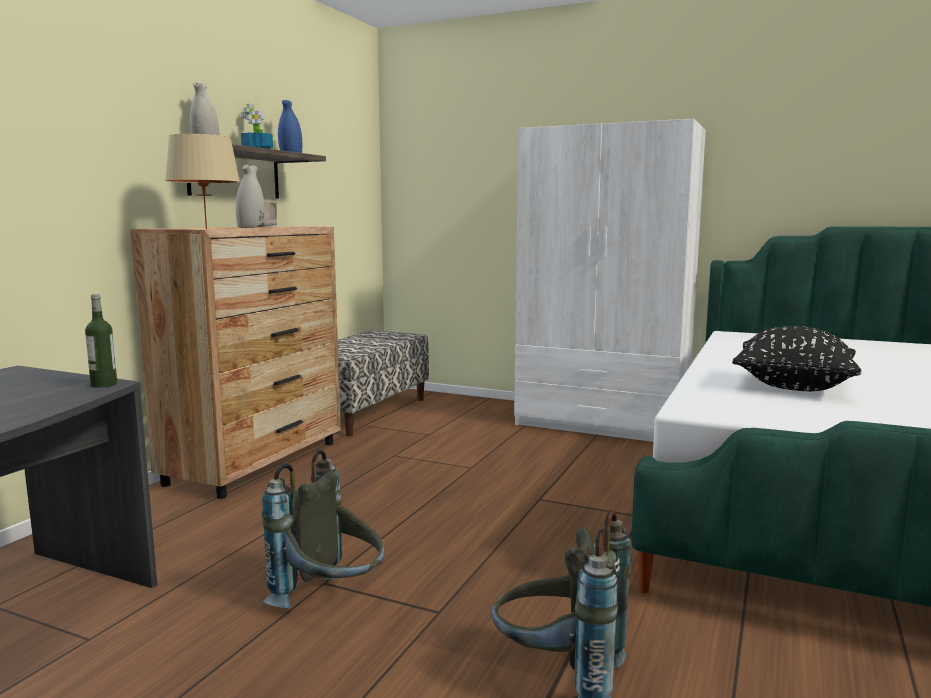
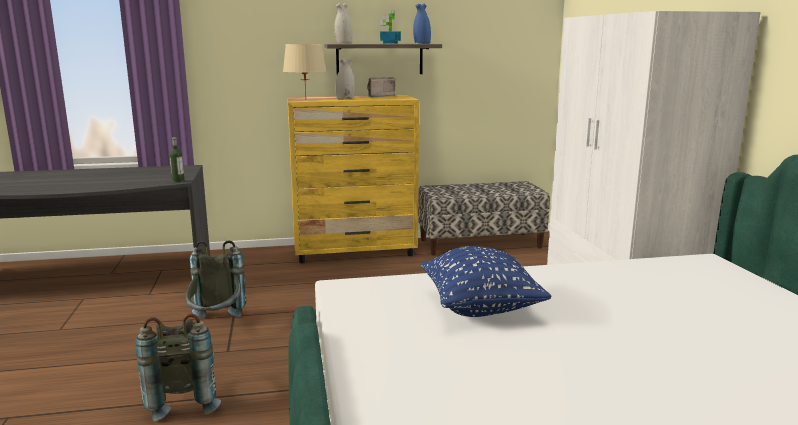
camera: 55 degrees right, 5 degrees up
brown dresser [130,226,341,499] -> yellow dresser [287,95,419,263]
black pillow [732,326,862,391] -> blue pillow [421,246,552,317]

